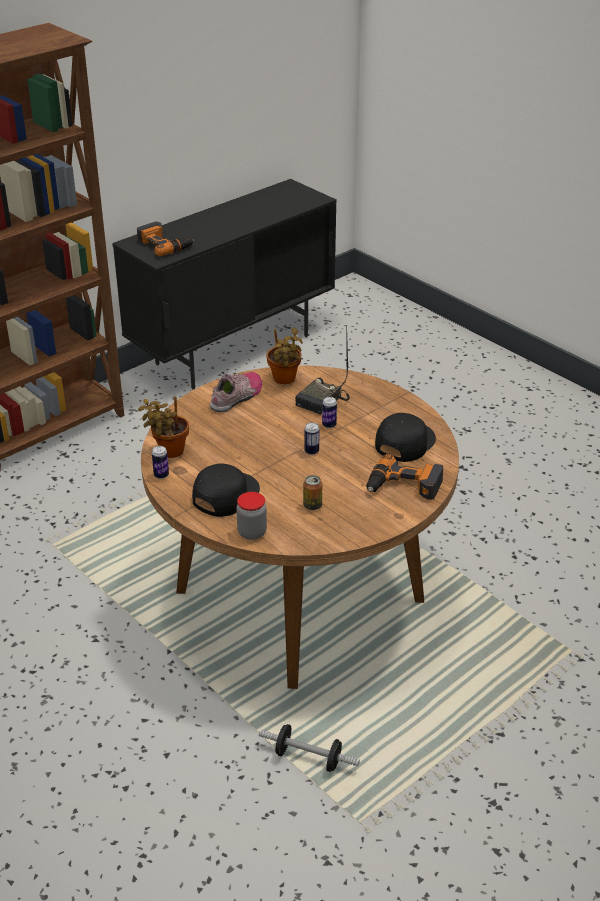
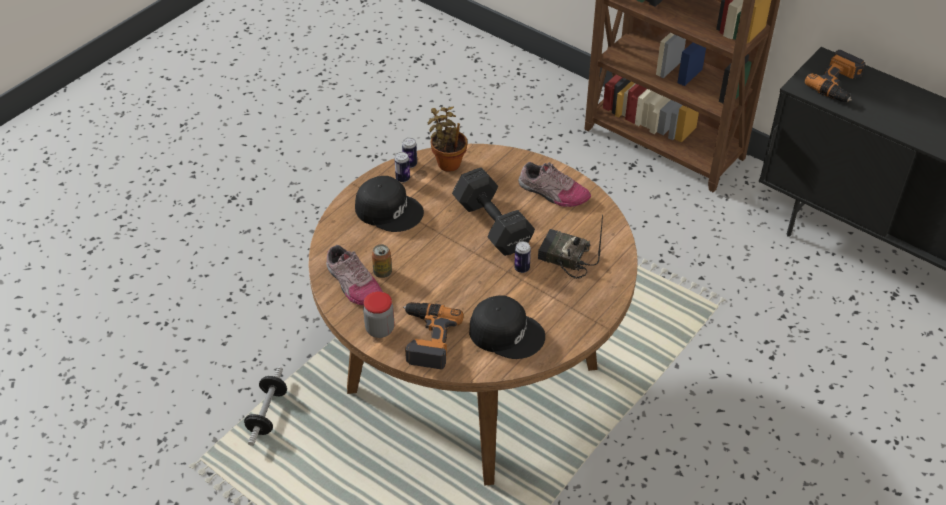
camera: 80 degrees right, 10 degrees up
jar [236,492,267,540] -> jar moved to [363,291,394,338]
potted plant [266,327,303,384] -> none
can [304,422,320,455] -> can moved to [395,152,410,182]
none -> shoe [326,245,383,306]
none -> black dumbbell [452,167,535,256]

